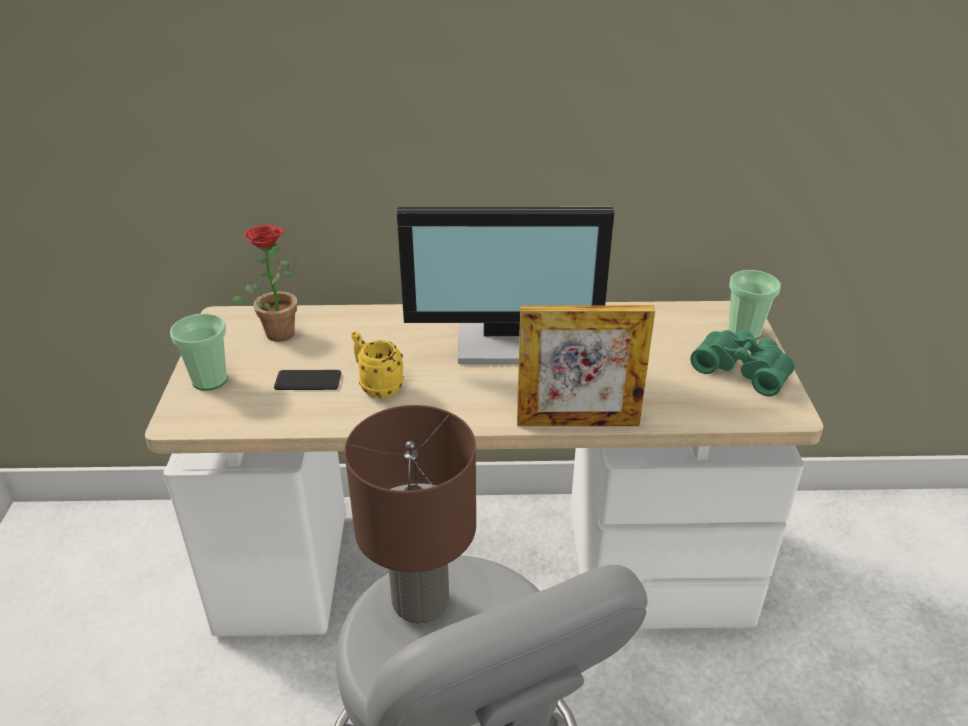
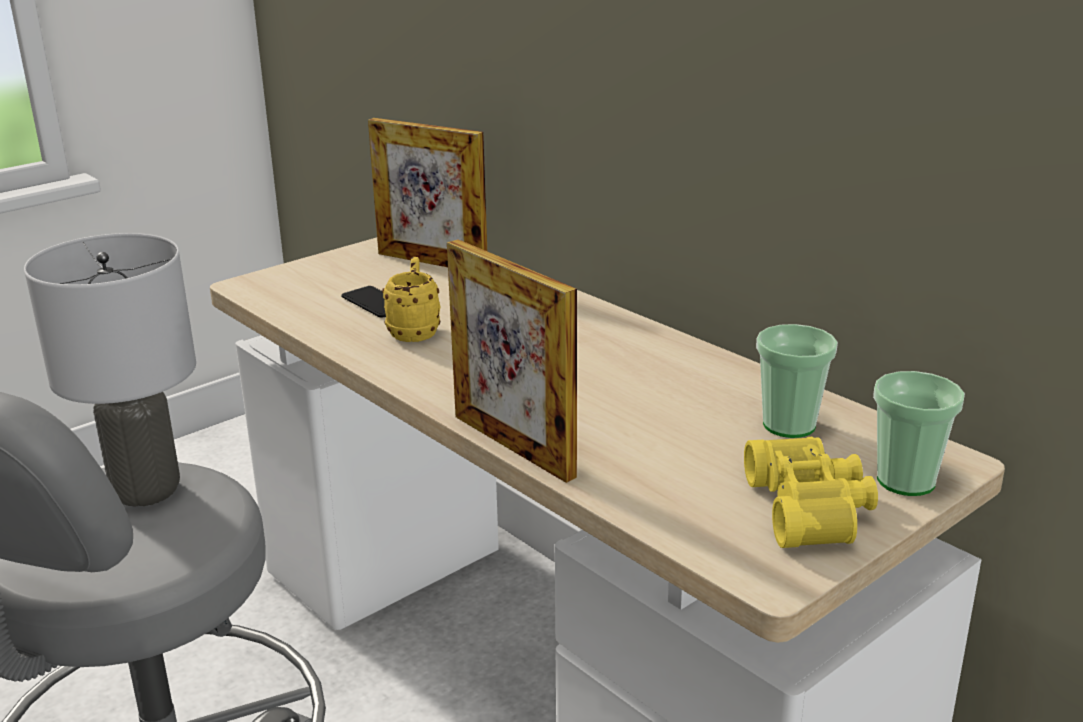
camera: 50 degrees right, 10 degrees down
cup [170,313,228,391] -> cup moved to [756,324,838,438]
potted plant [232,225,297,342] -> picture frame [368,118,487,267]
brown table lamp [344,405,476,624] -> white table lamp [24,233,196,507]
monitor [397,207,614,364] -> none
green binoculars [690,330,794,396] -> yellow binoculars [744,437,878,548]

